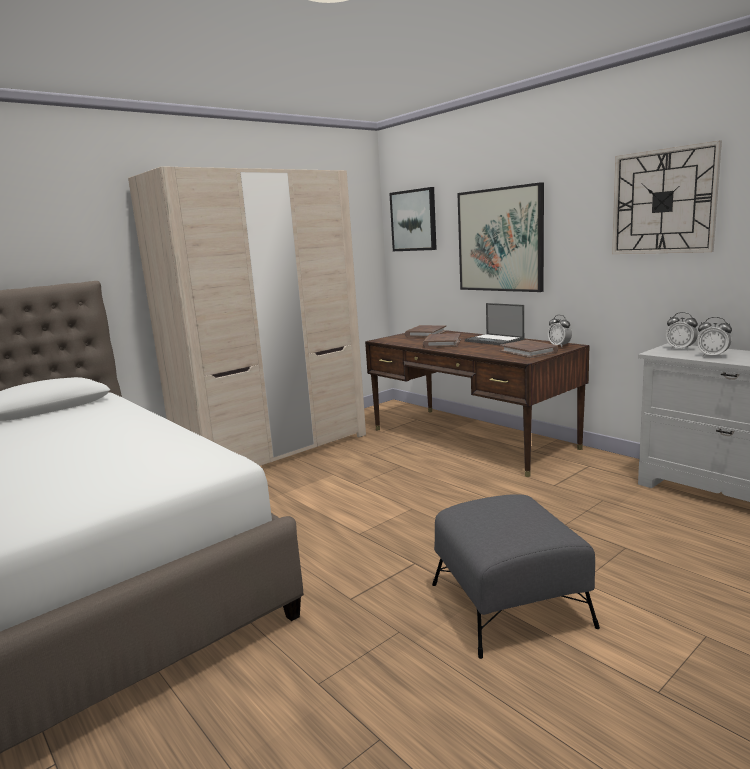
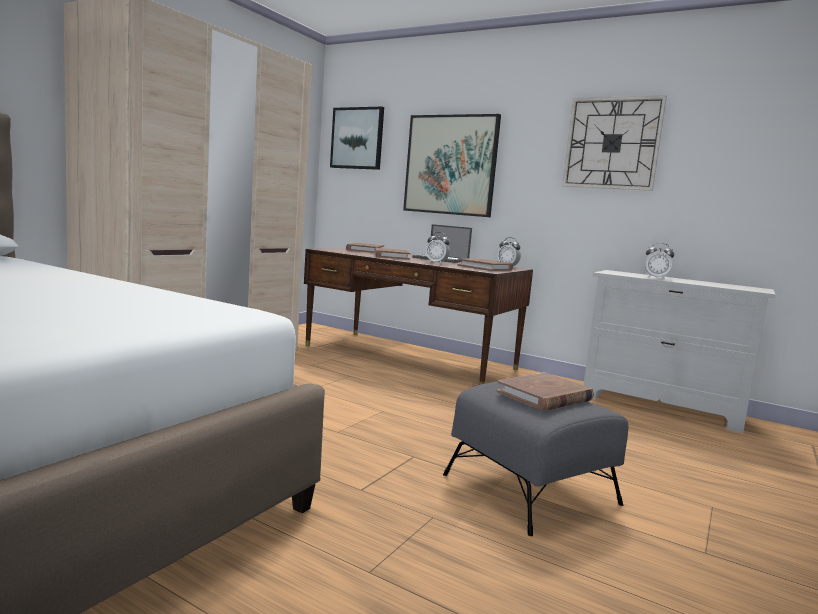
camera: 20 degrees left, 5 degrees down
alarm clock [666,312,698,351] -> alarm clock moved to [426,232,450,264]
none -> brown book [497,372,594,411]

